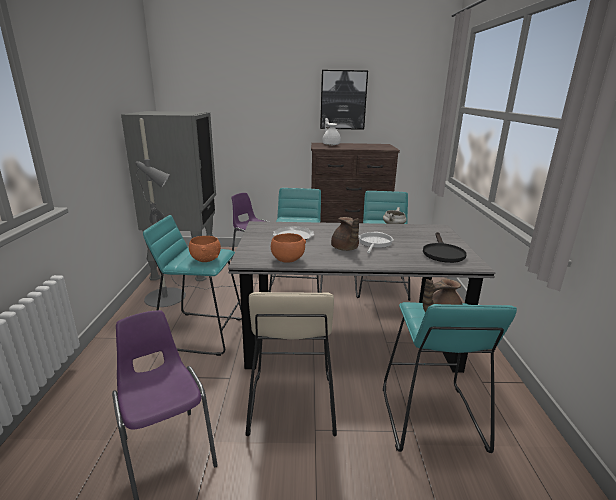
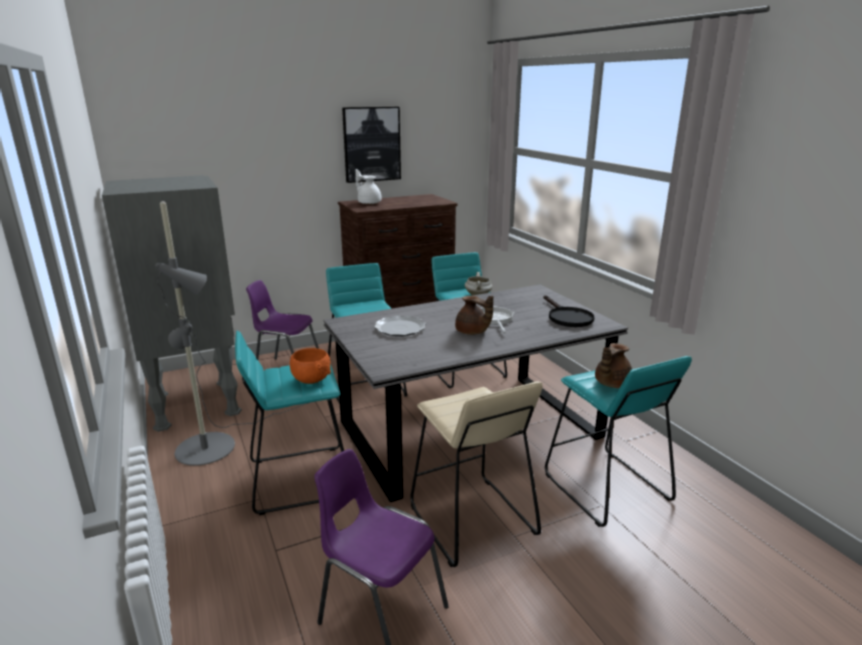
camera: 25 degrees left, 0 degrees up
orange bowl [271,233,306,263] -> none

